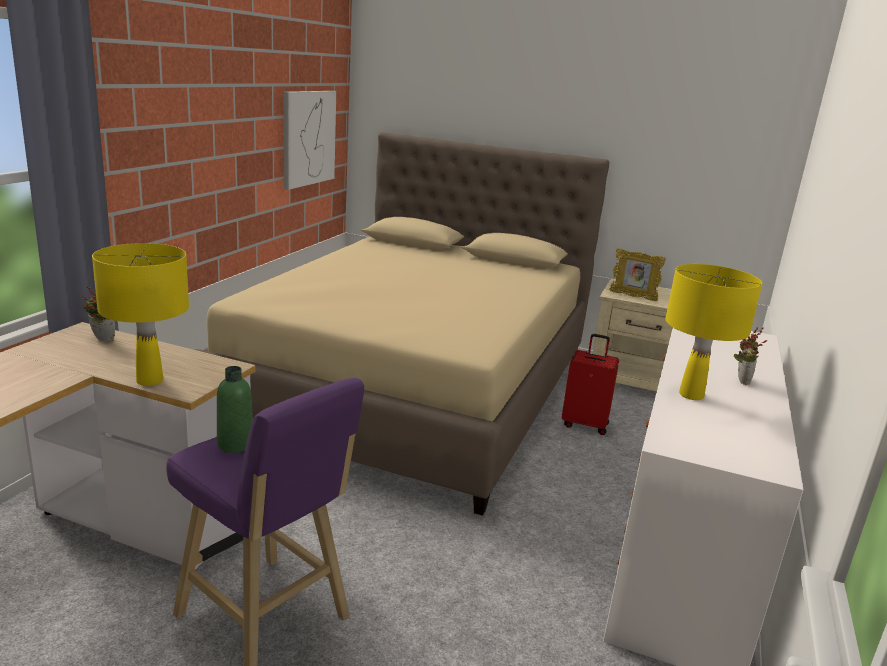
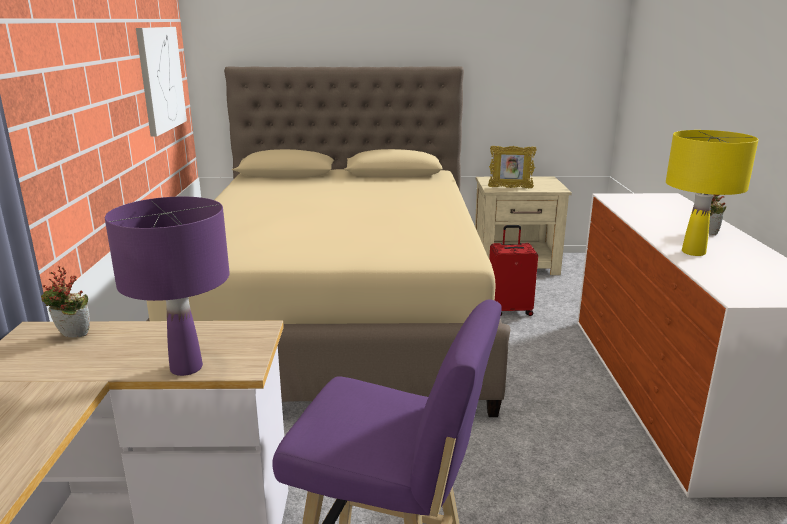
camera: 20 degrees left, 0 degrees up
yellow table lamp [92,243,189,386] -> purple table lamp [105,197,230,376]
green bottle [217,366,253,453] -> none

